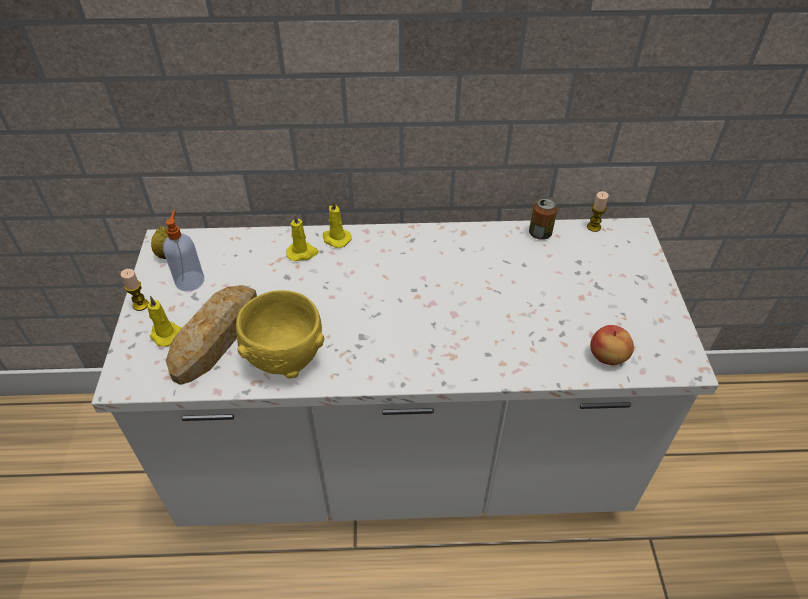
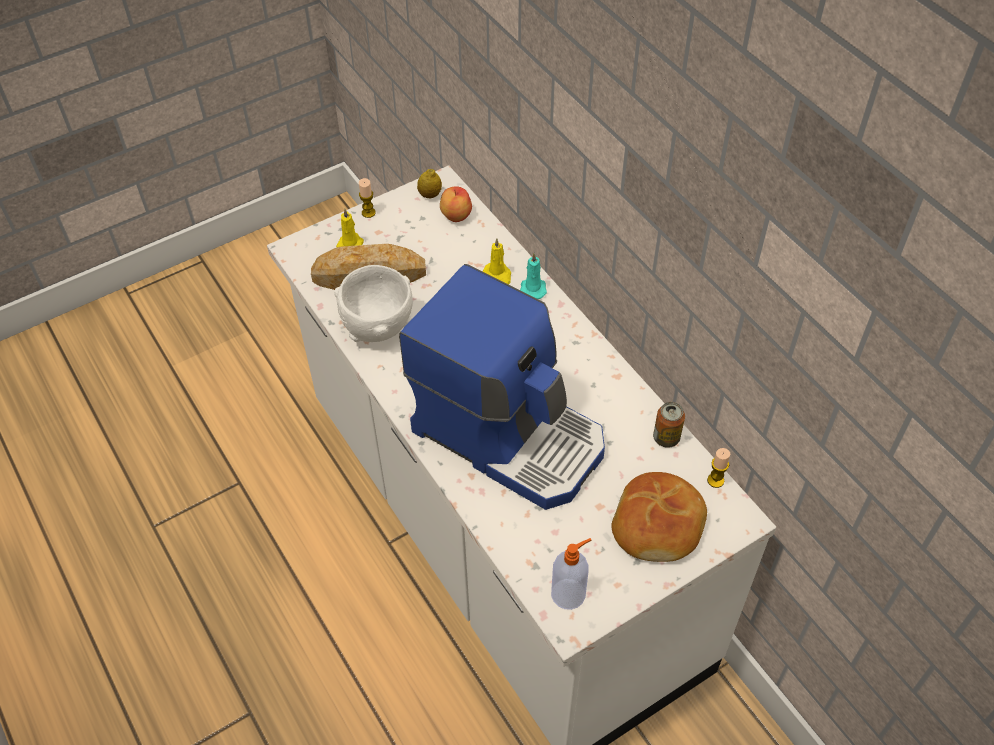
camera: 60 degrees right, 5 degrees up
soap dispenser [163,210,204,292] -> soap dispenser moved to [551,538,592,610]
yellow bowl [236,290,324,379] -> white bowl [334,265,413,342]
yellow candle [322,200,351,248] -> turquoise candle [520,253,547,299]
apple [590,325,634,365] -> apple moved to [440,186,472,222]
none -> coffee machine [399,264,605,510]
none -> bread [612,472,707,562]

